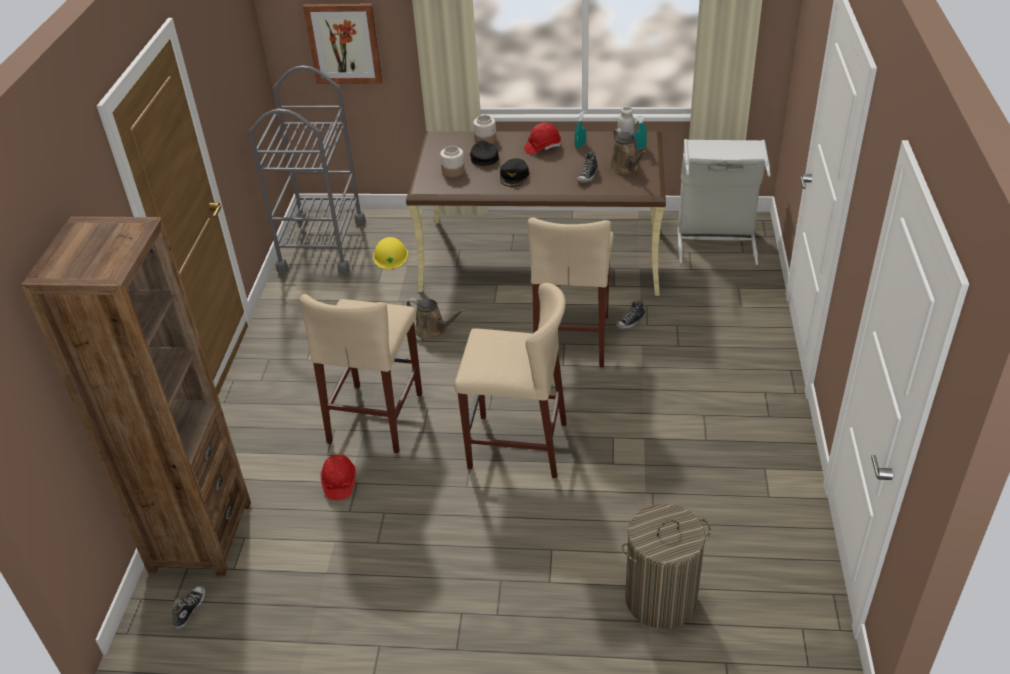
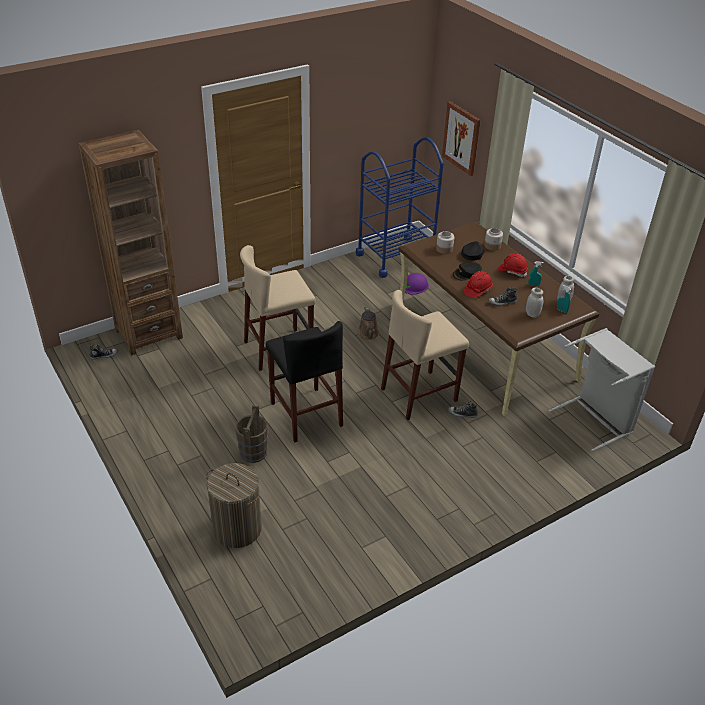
camera: 50 degrees right, 0 degrees up
grey cart [249,66,366,274] -> blue cart [356,137,443,278]
red hard hat [321,454,356,500] -> red hard hat moved to [464,271,493,298]
yellow hard hat [373,237,408,269] -> purple hard hat [405,273,429,294]
beige stool [454,283,567,478] -> black stool [266,321,343,442]
brown watering can [609,128,647,174] -> white jar [526,287,543,318]
none -> brown bucket [235,405,268,463]

